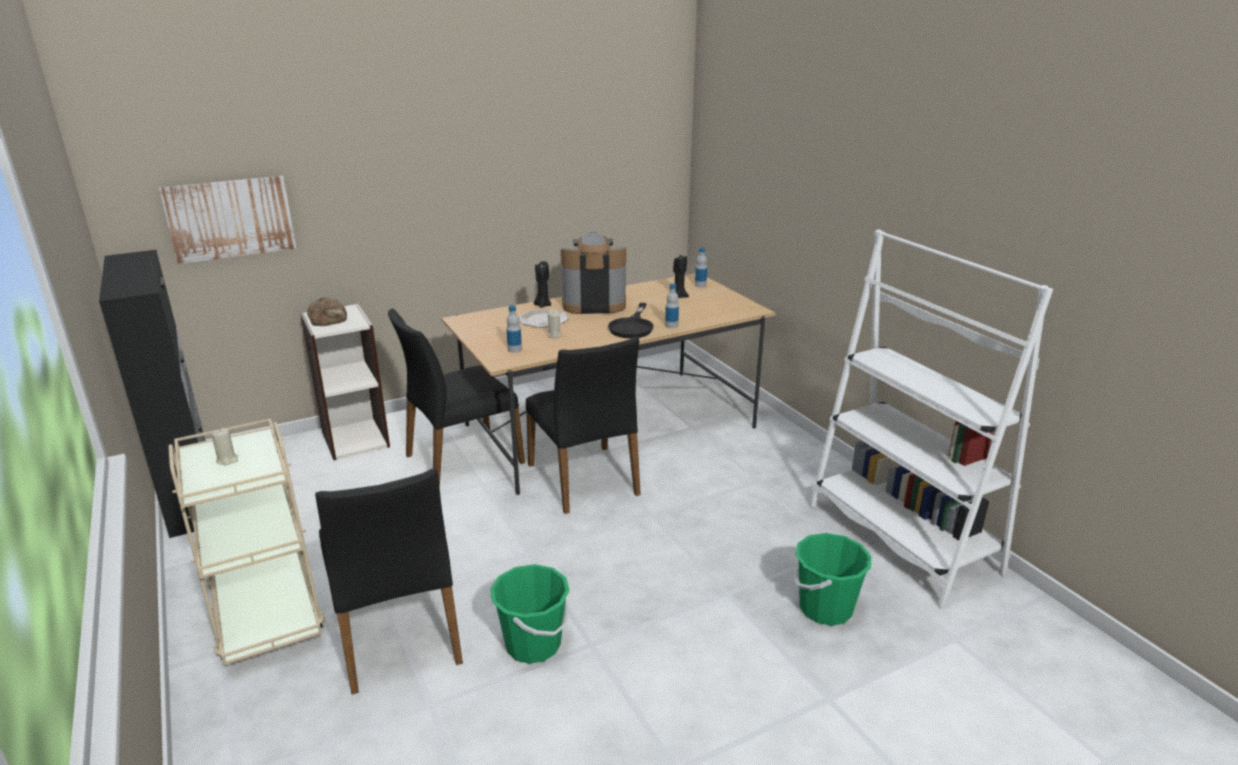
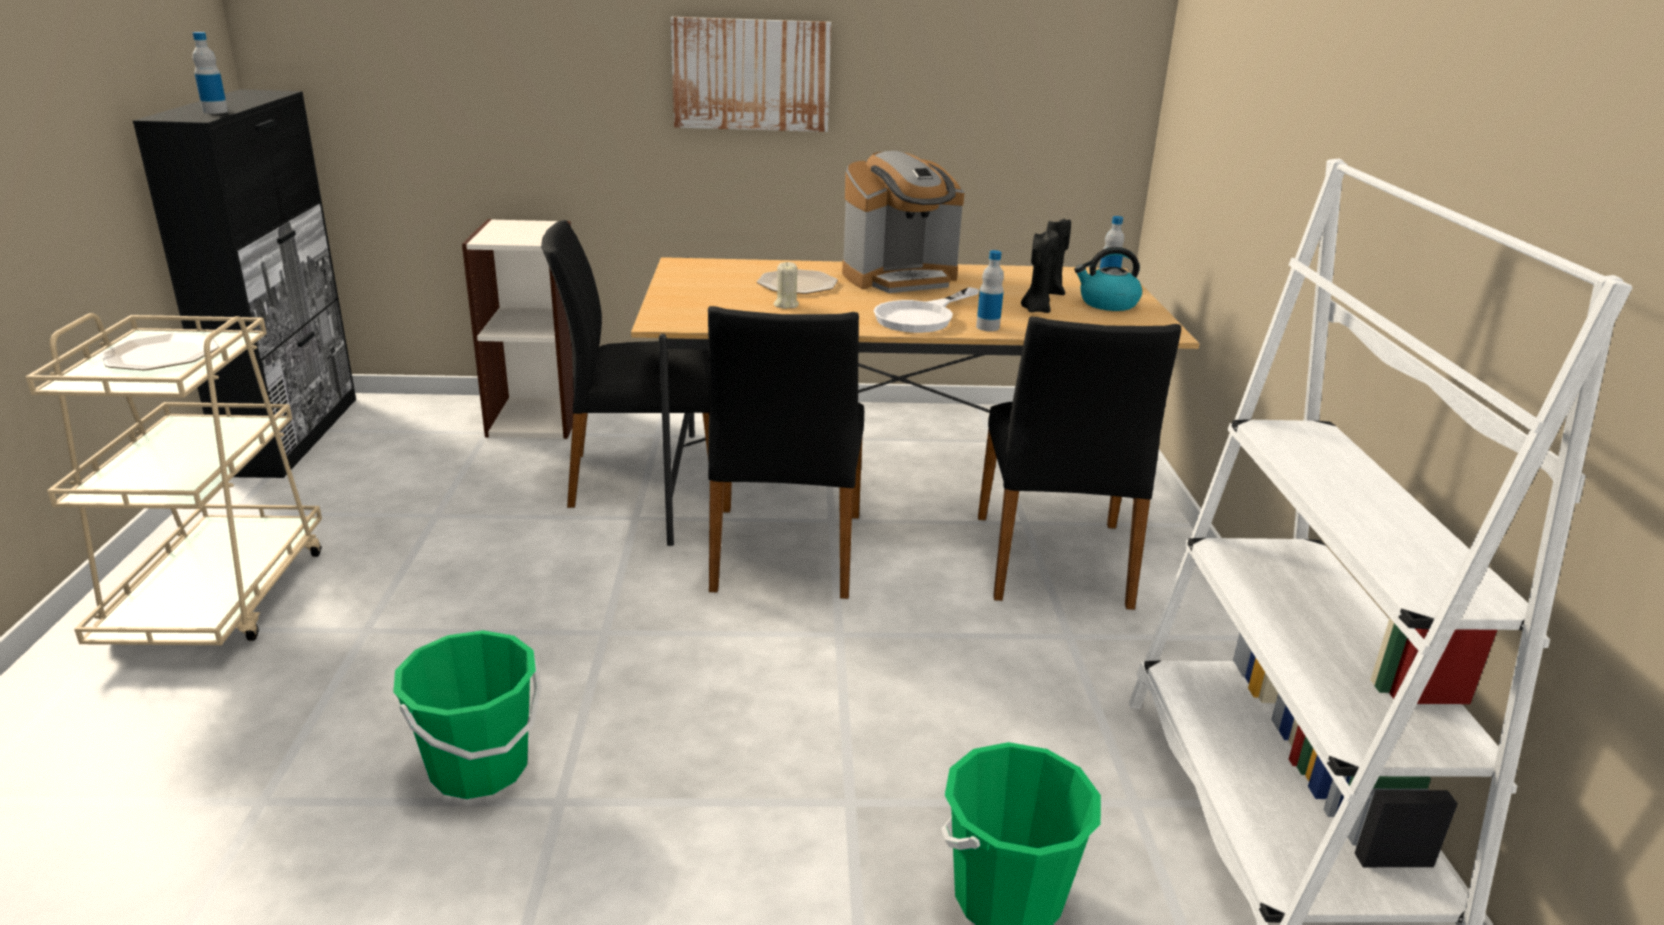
camera: 25 degrees right, 0 degrees up
picture [159,176,296,264] -> picture moved to [671,17,831,132]
beige candle [211,428,238,465] -> plate [100,333,219,370]
bread [307,297,347,326] -> none
black chair [315,468,463,694] -> black chair moved to [978,317,1181,610]
bottle [506,305,522,353] -> bottle moved to [192,32,228,114]
black candle [534,261,551,308] -> black candle moved to [1021,230,1059,313]
coffee machine [560,232,626,314] -> coffee machine turned 135 degrees clockwise [842,151,965,293]
black frying pan [608,303,653,338] -> white frying pan [873,287,979,333]
none -> kettle [1074,247,1142,311]

